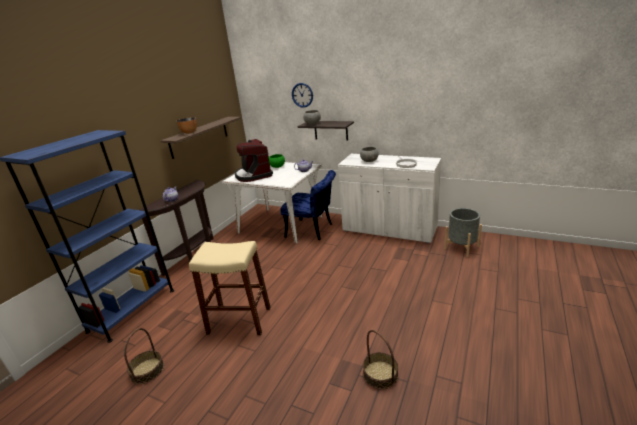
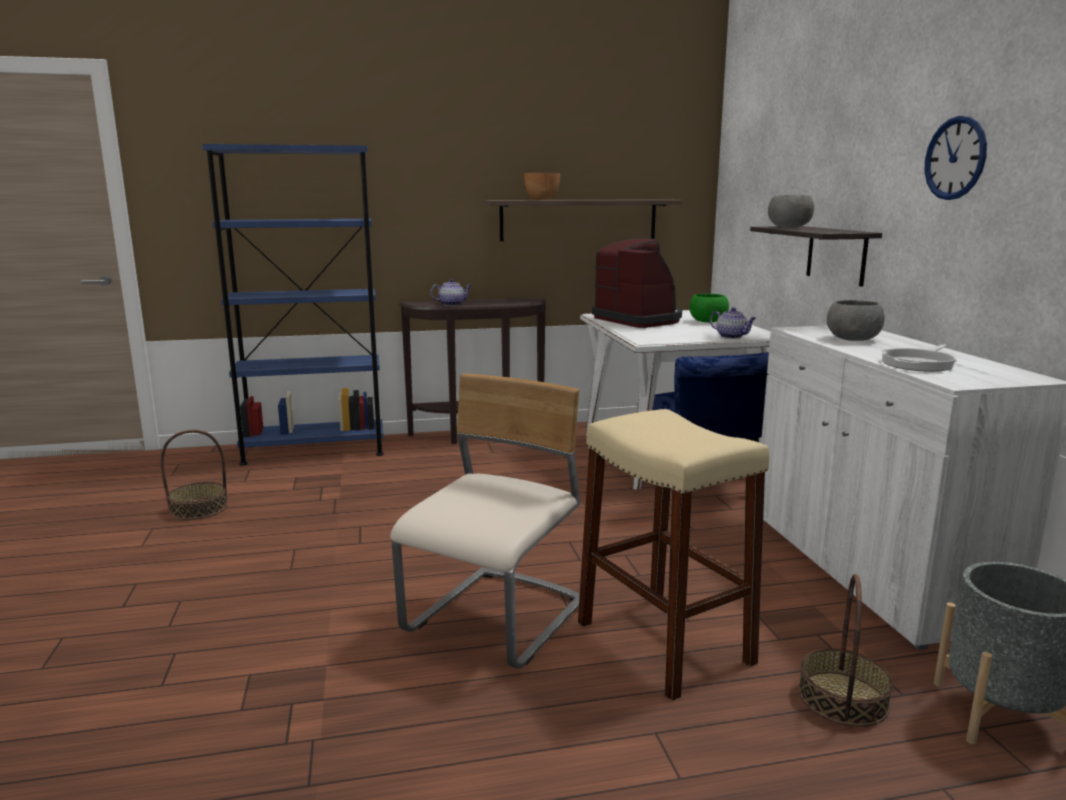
camera: 50 degrees right, 10 degrees down
beige stool [189,241,270,335] -> beige stool moved to [578,409,770,701]
coffee machine [235,139,273,182] -> coffee machine turned 120 degrees clockwise [592,238,682,328]
wall clock [292,83,313,108] -> wall clock moved to [925,116,987,200]
basket [363,330,398,389] -> basket moved to [798,574,893,727]
none -> beige chair [390,373,580,669]

